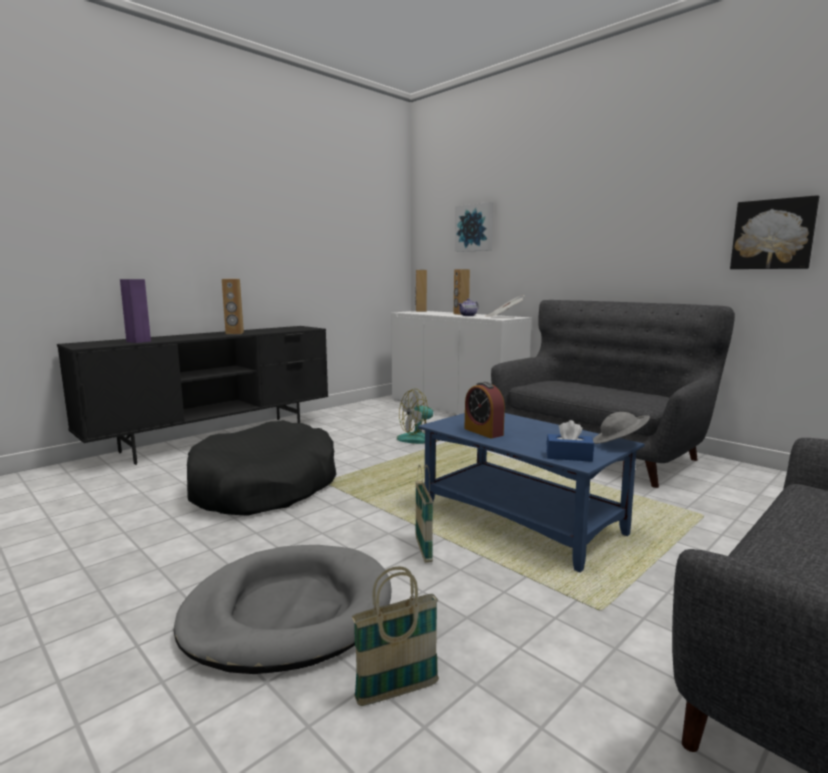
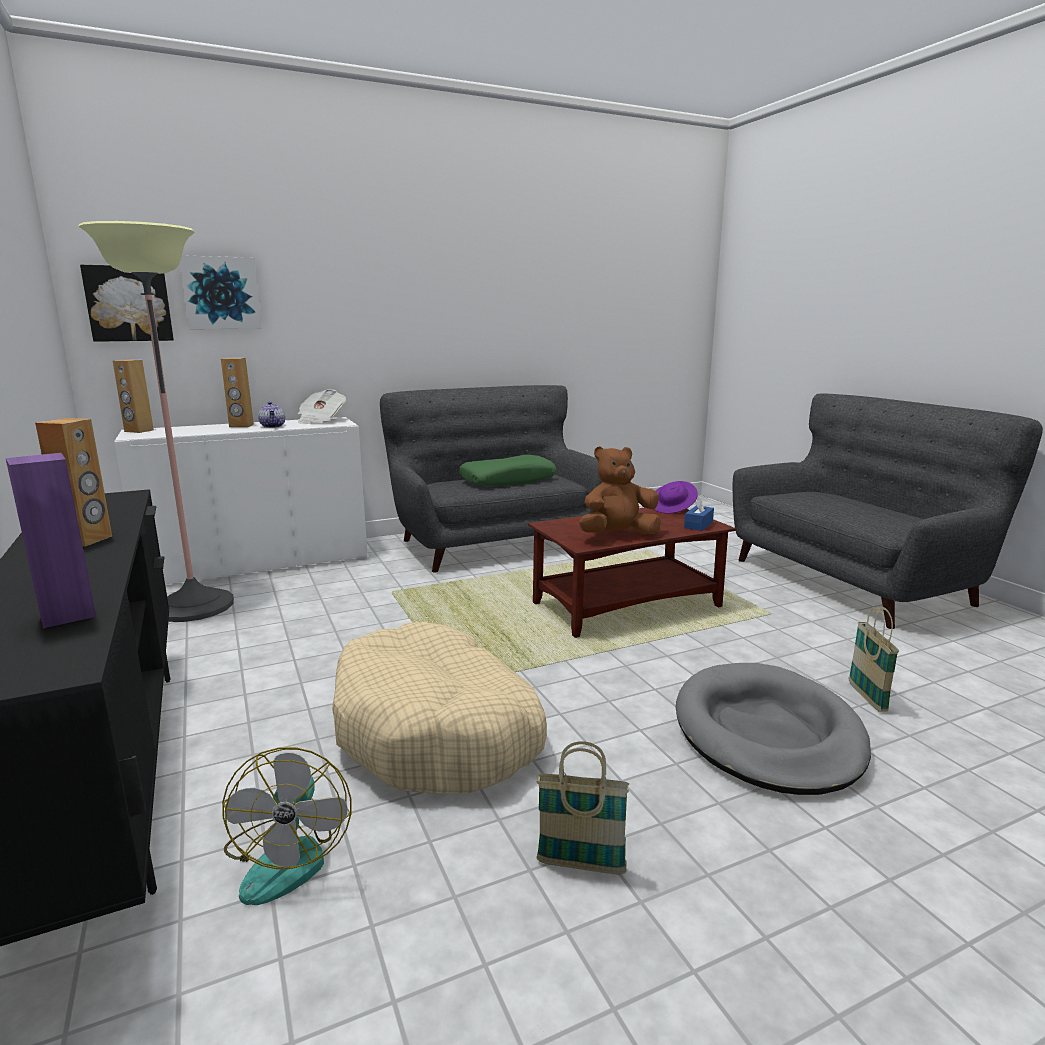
camera: 70 degrees left, 5 degrees up
black dog bed [187,420,336,516] -> beige dog bed [332,622,547,793]
fan [397,389,440,444] -> fan moved to [222,747,351,905]
basket [415,464,433,563] -> basket moved to [536,741,629,874]
blue coffee table [418,413,645,572] -> brown coffee table [528,508,736,638]
alarm clock [464,382,505,438] -> brown plush toy [579,446,661,534]
grey hat [593,412,650,444] -> purple hat [654,481,698,514]
picture [730,195,819,269] -> picture moved to [80,265,174,342]
none -> floor lamp [78,221,234,622]
none -> green pillow [459,455,557,486]

